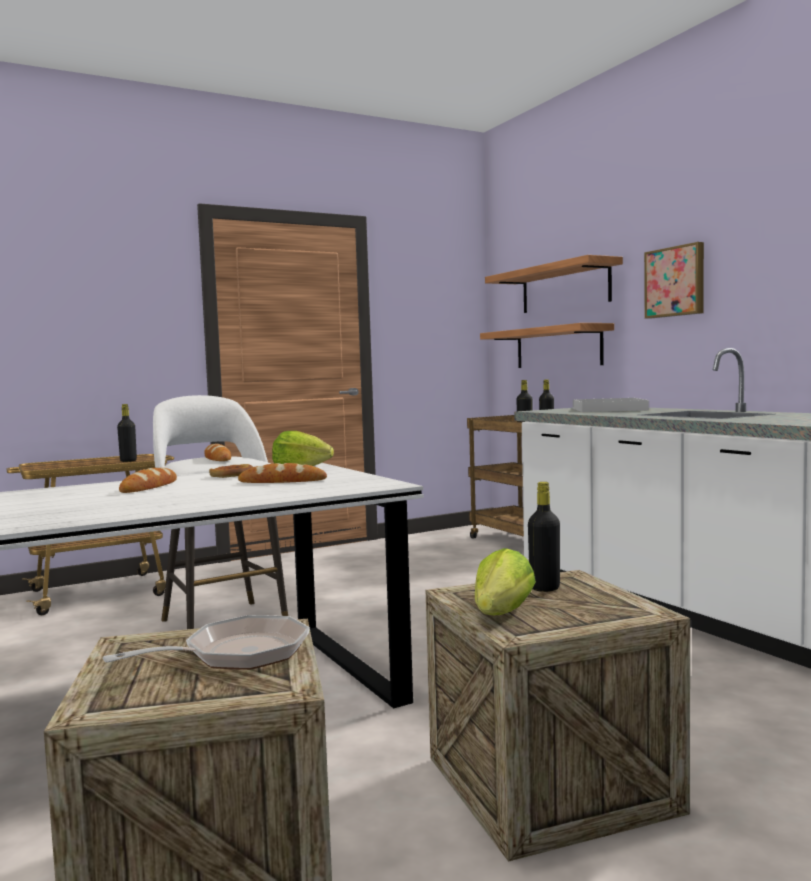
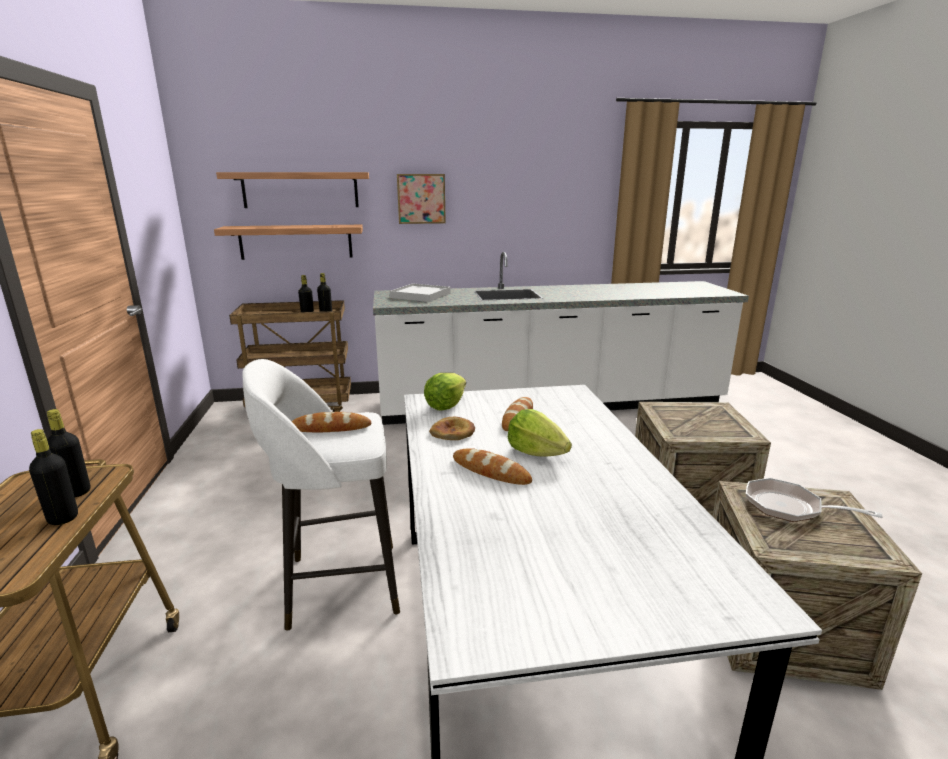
camera: 70 degrees left, 15 degrees up
frying pan [103,615,310,670] -> frying pan turned 45 degrees counterclockwise [746,478,883,522]
lettuce [475,548,536,615] -> lettuce moved to [508,409,572,456]
black bottle [528,482,560,592] -> black bottle moved to [29,429,78,525]

